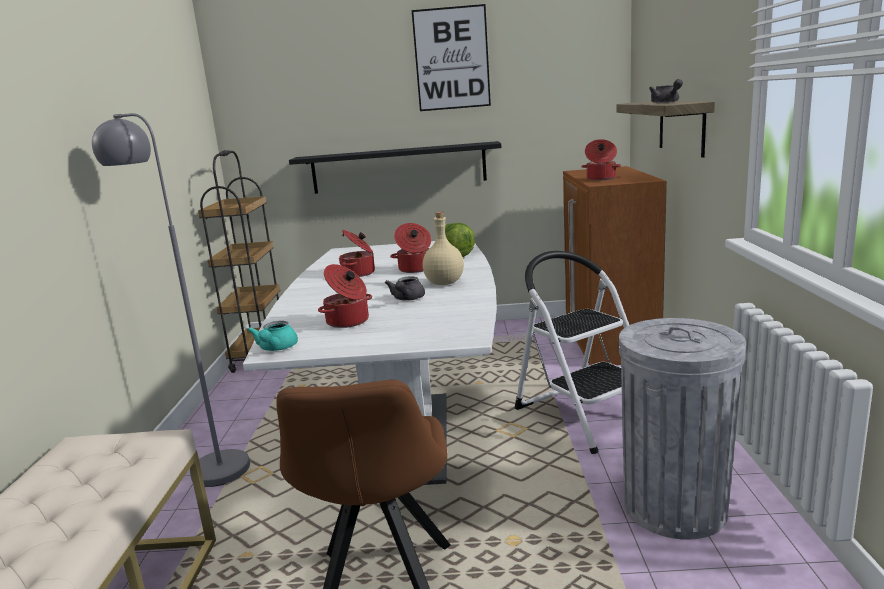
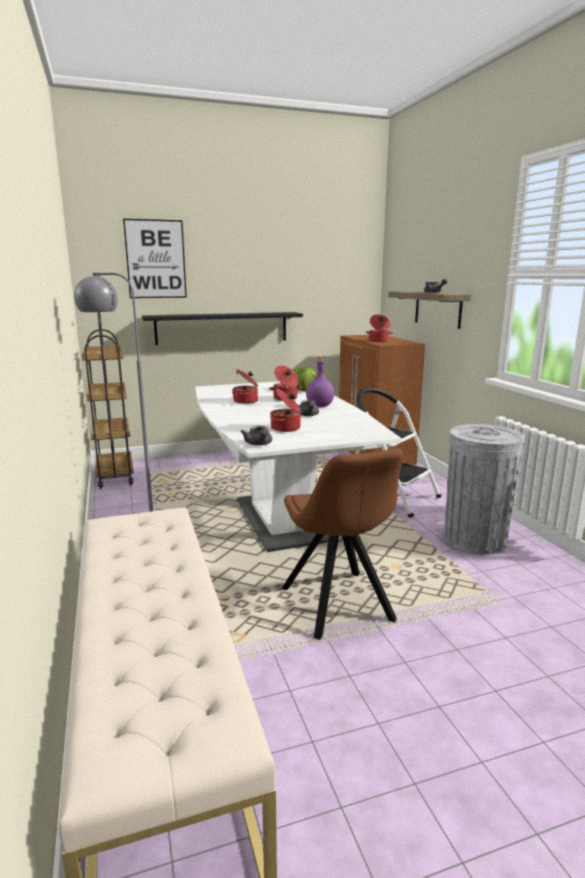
camera: 20 degrees left, 0 degrees up
turquoise teapot [247,321,298,351] -> grey teapot [241,426,272,446]
picture [412,4,491,111] -> picture moved to [123,219,187,298]
beige bottle [423,212,464,285] -> purple bottle [306,357,334,407]

